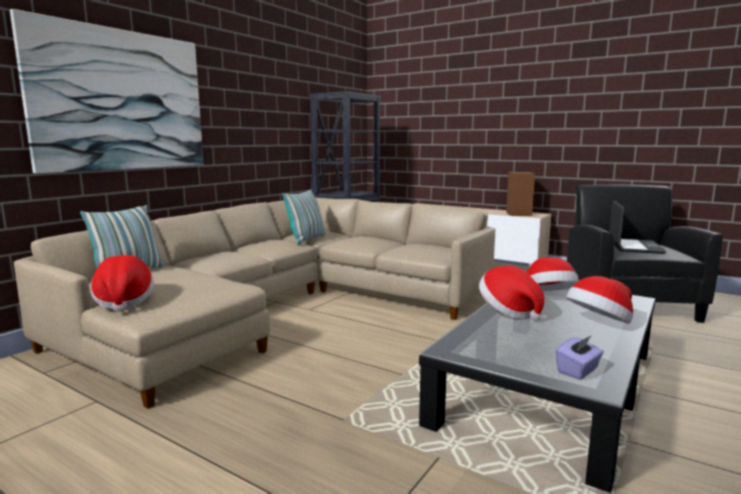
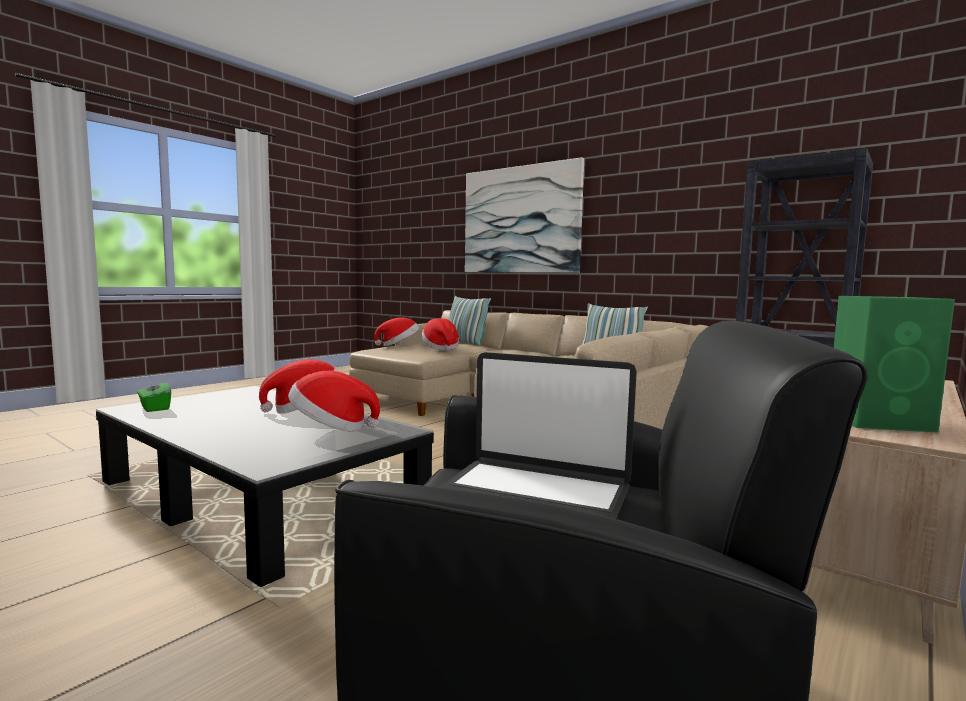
camera: 95 degrees right, 5 degrees down
brown speaker [506,172,535,216] -> green speaker [834,296,955,432]
purple tissue box [555,335,604,380] -> green tissue box [137,378,171,412]
hat [566,276,633,324] -> hat moved to [422,319,459,350]

